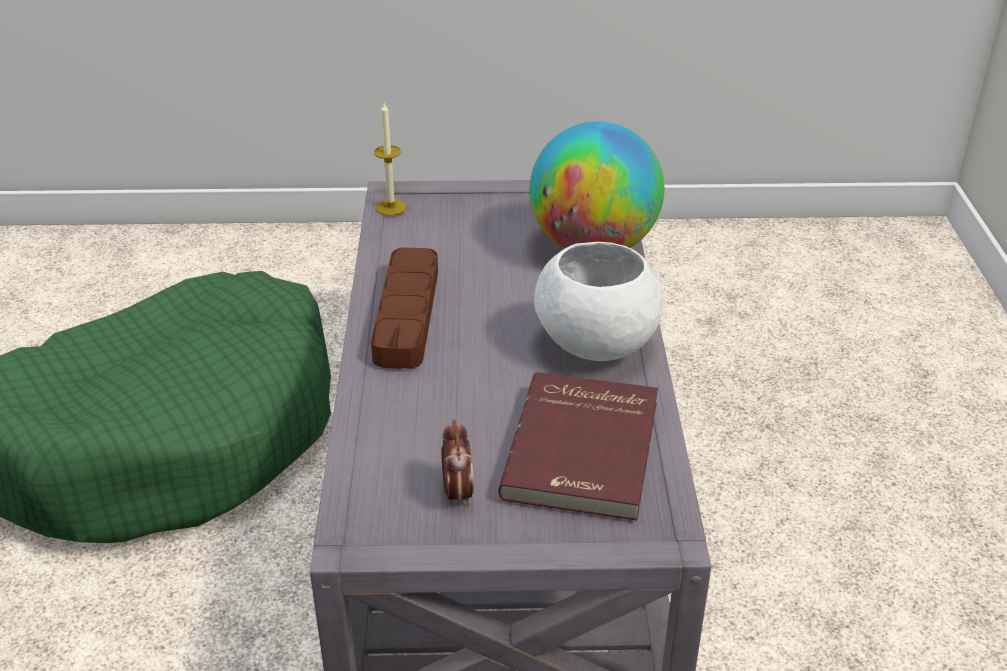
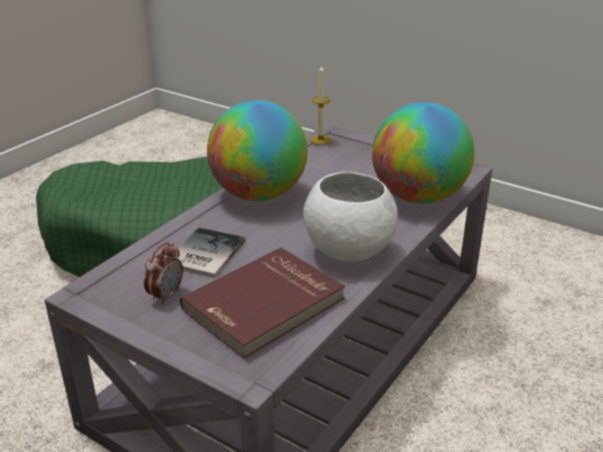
camera: 35 degrees right, 5 degrees down
brown tray [371,248,438,369] -> globe [207,100,308,201]
none -> book [177,227,245,278]

